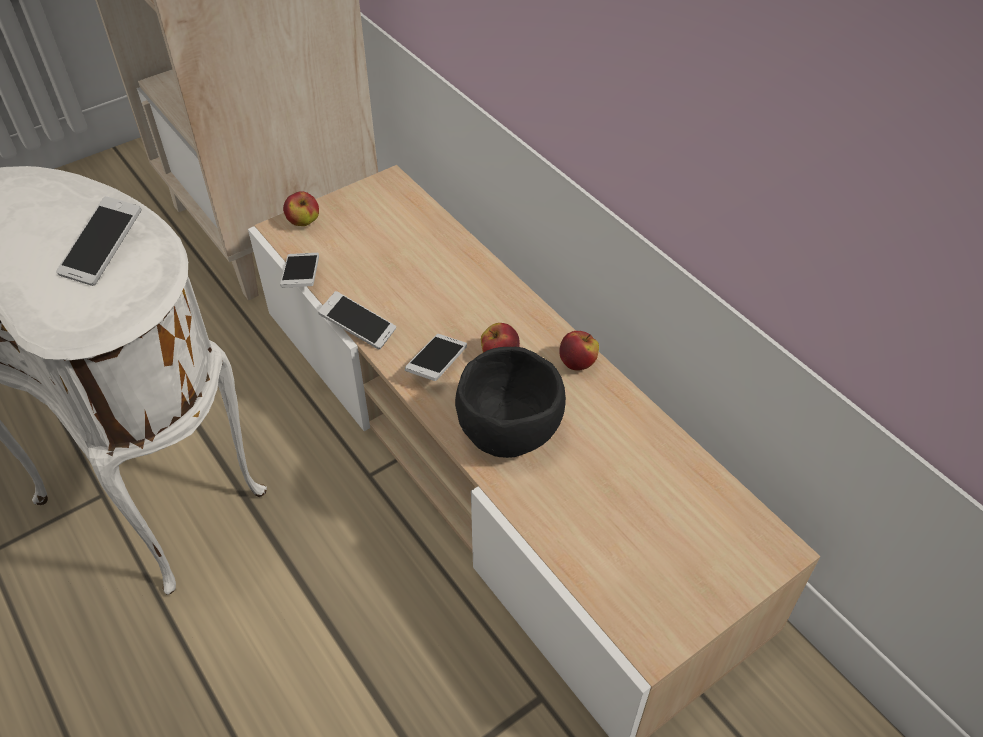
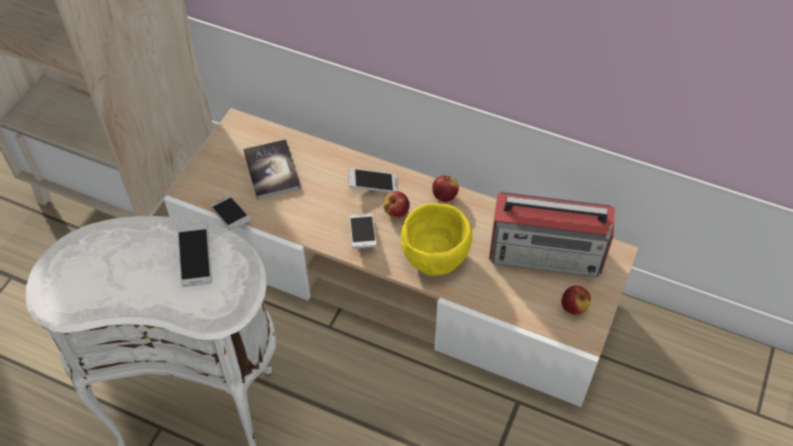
camera: 30 degrees left, 5 degrees up
apple [283,191,319,226] -> apple moved to [561,286,591,315]
phone [318,291,396,350] -> phone moved to [348,168,398,193]
black bowl [455,347,566,458] -> yellow bowl [401,203,472,276]
none -> book [243,139,301,200]
none -> radio [489,192,615,277]

